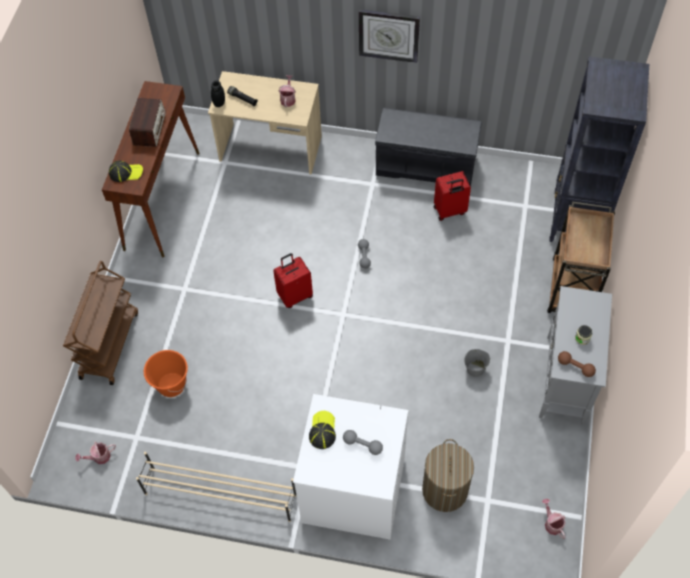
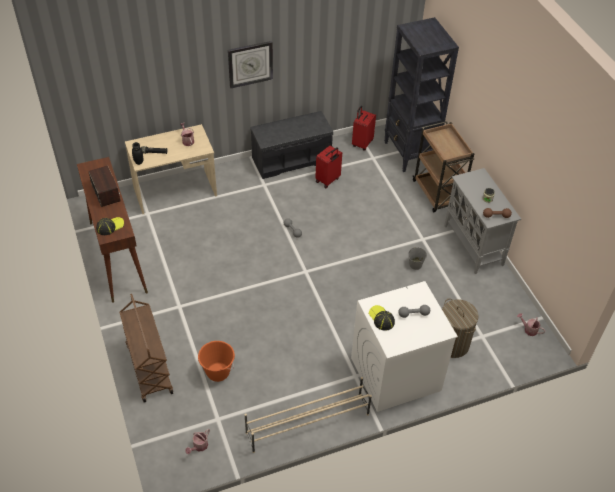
camera: 35 degrees left, 10 degrees down
red suitcase [273,253,313,308] -> red suitcase moved to [352,106,376,151]

